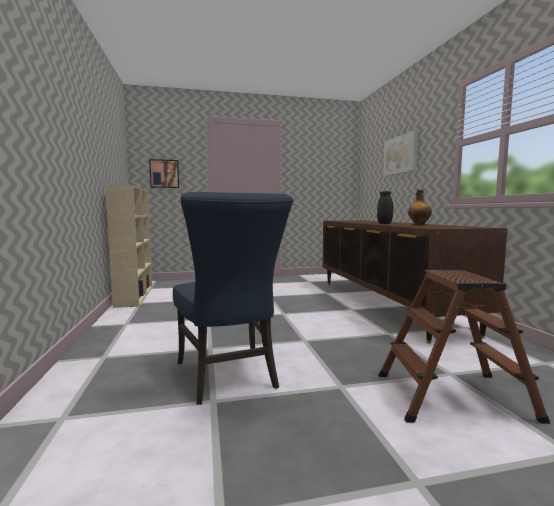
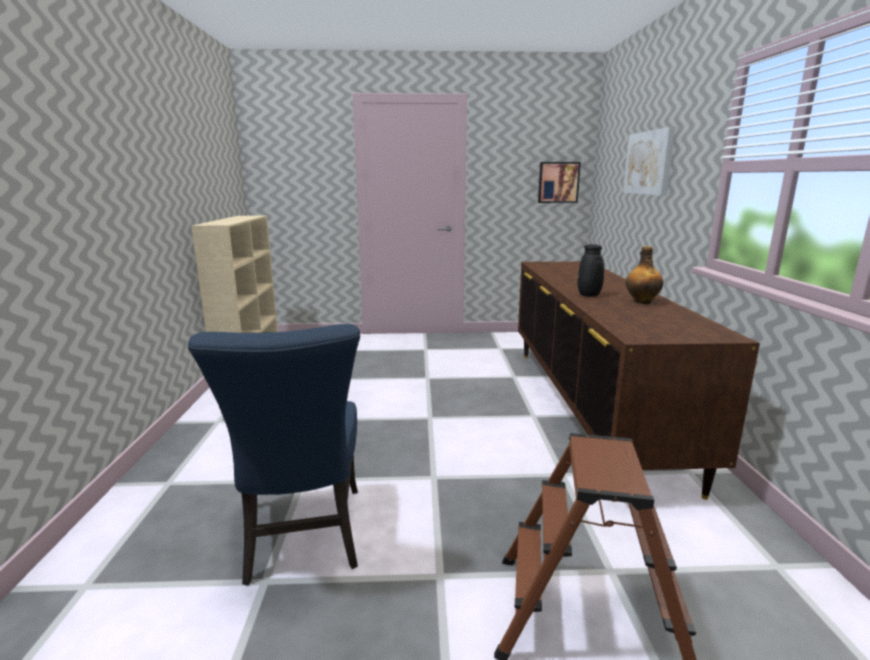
camera: 10 degrees right, 10 degrees up
picture [149,159,179,188] -> picture moved to [538,162,581,203]

